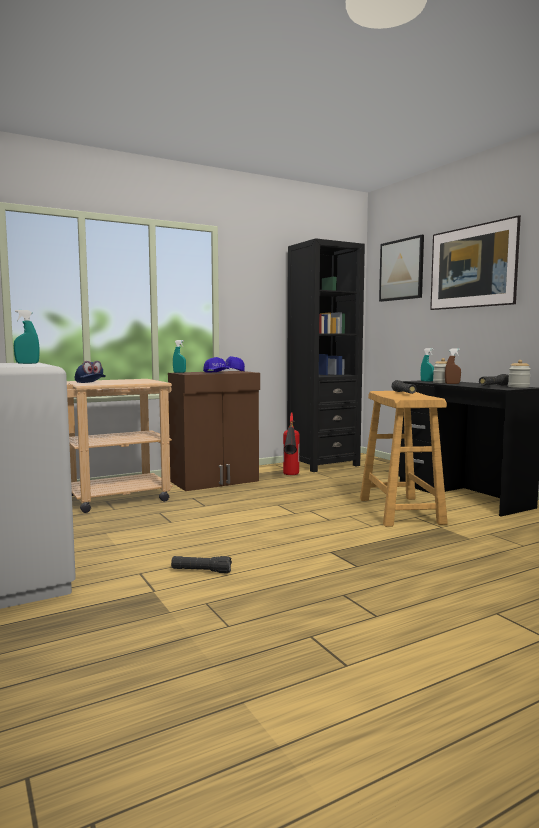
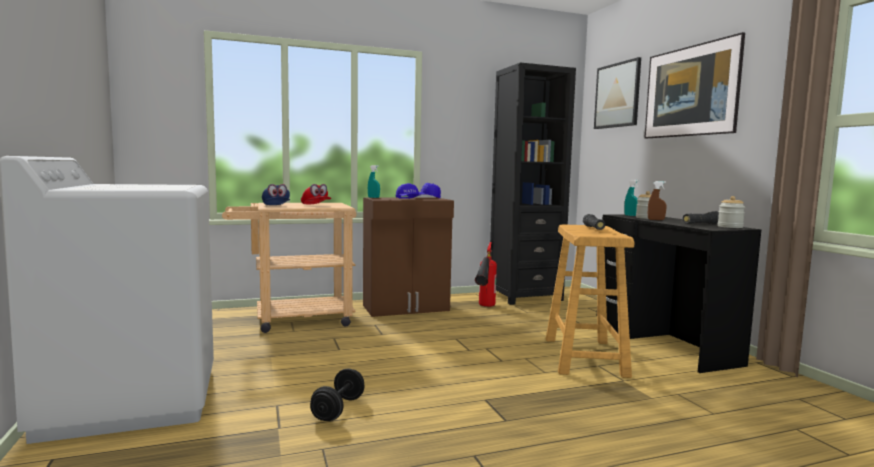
camera: 10 degrees right, 0 degrees up
turquoise spray bottle [14,310,39,364] -> none
black flashlight [171,556,232,573] -> black dumbbell [310,368,364,421]
none -> red cap [301,184,331,204]

